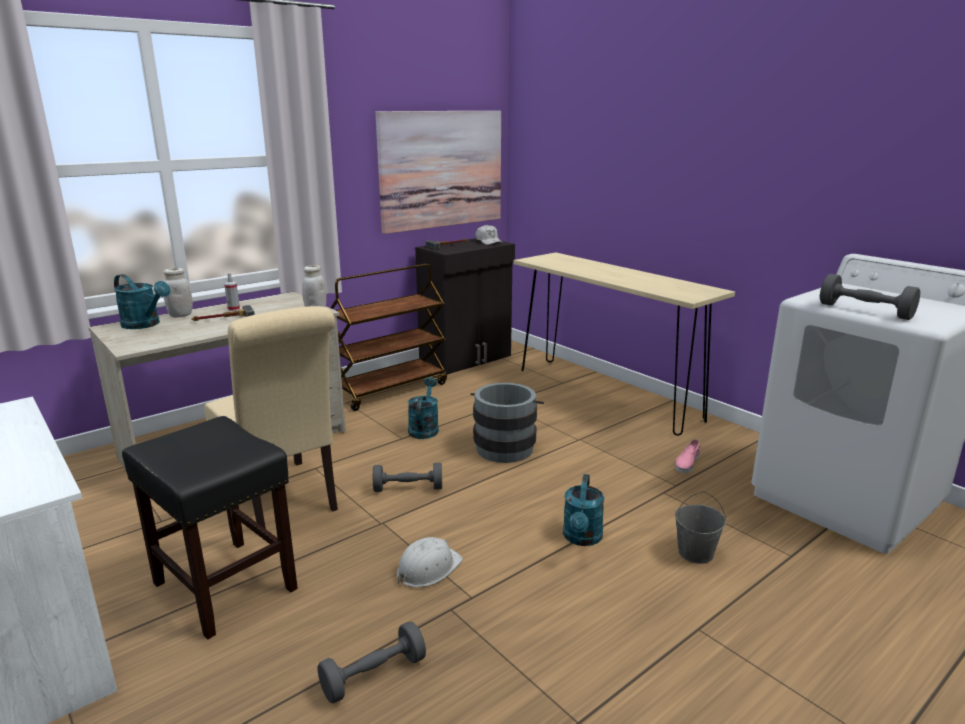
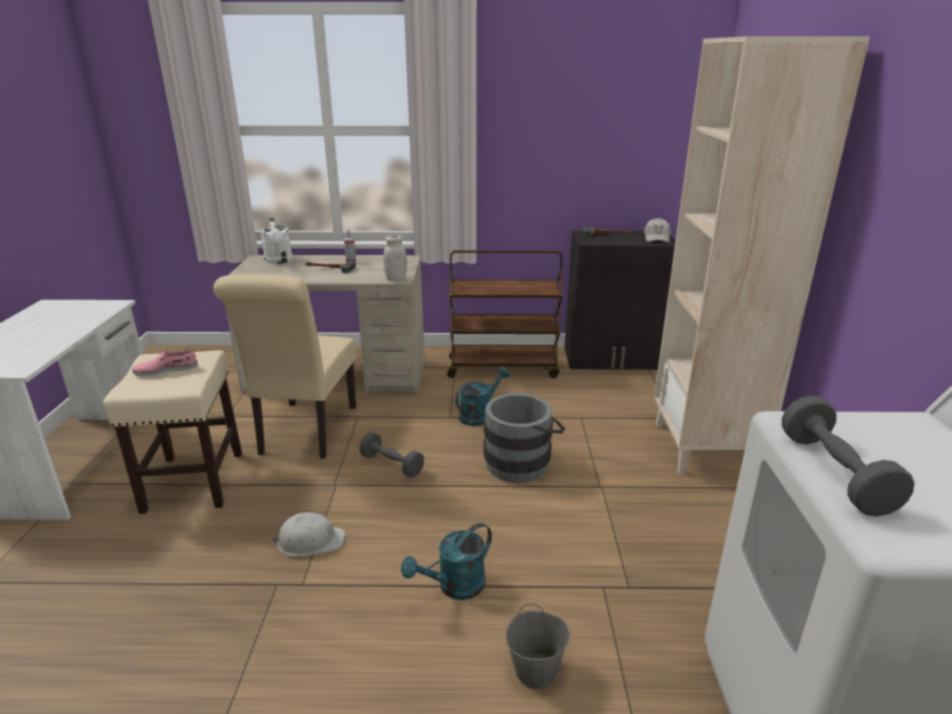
camera: 40 degrees right, 5 degrees up
turquoise watering can [114,274,170,329] -> white watering can [260,218,293,264]
black stool [122,416,298,639] -> beige stool [103,350,242,514]
white jar [163,268,193,317] -> none
grey dumbbell [318,621,426,704] -> none
picture [375,111,501,234] -> none
beige console table [514,252,735,436] -> beige bookcase [654,36,870,475]
pink shoe [675,439,700,473] -> pink shoe moved to [132,350,198,377]

